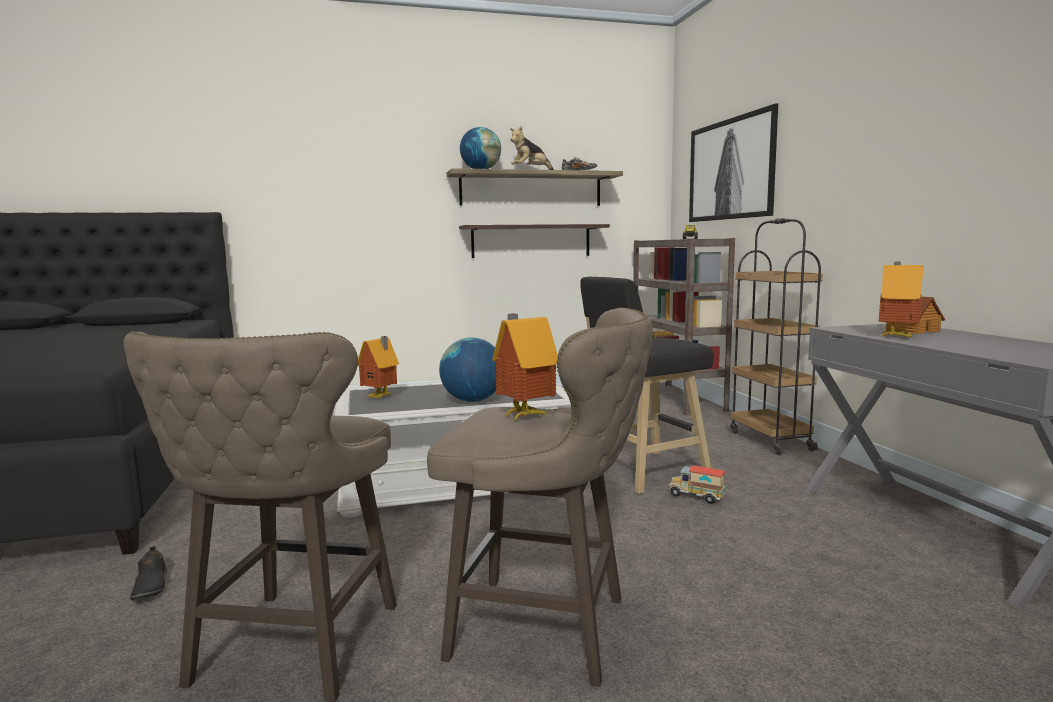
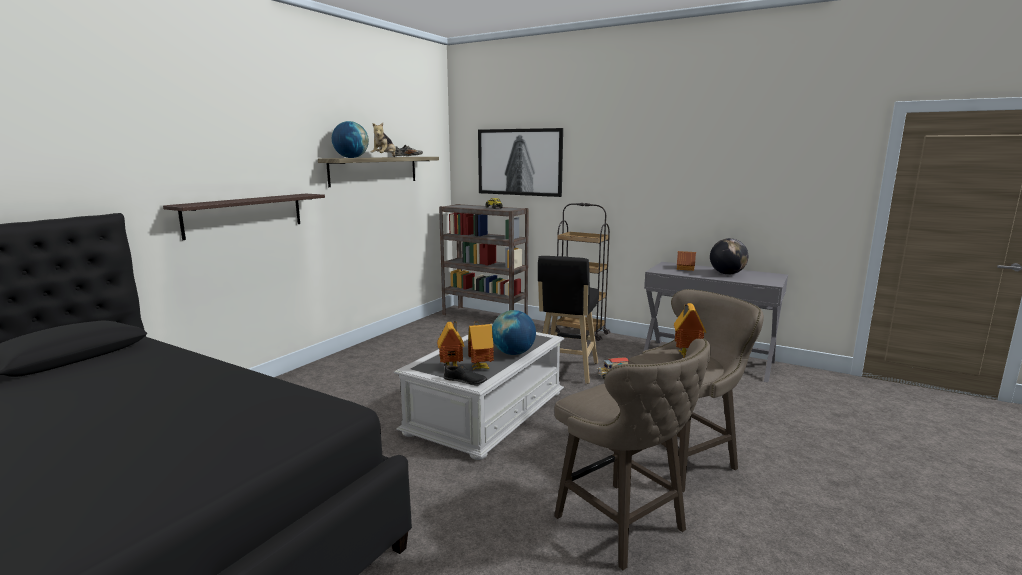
camera: 45 degrees left, 5 degrees up
black shoe [130,546,167,600] -> black shoe moved to [444,363,487,385]
shelf [459,224,610,258] -> shelf moved to [163,194,325,240]
toy house [878,262,924,337] -> toy house moved to [468,321,494,370]
none -> globe [710,238,748,275]

